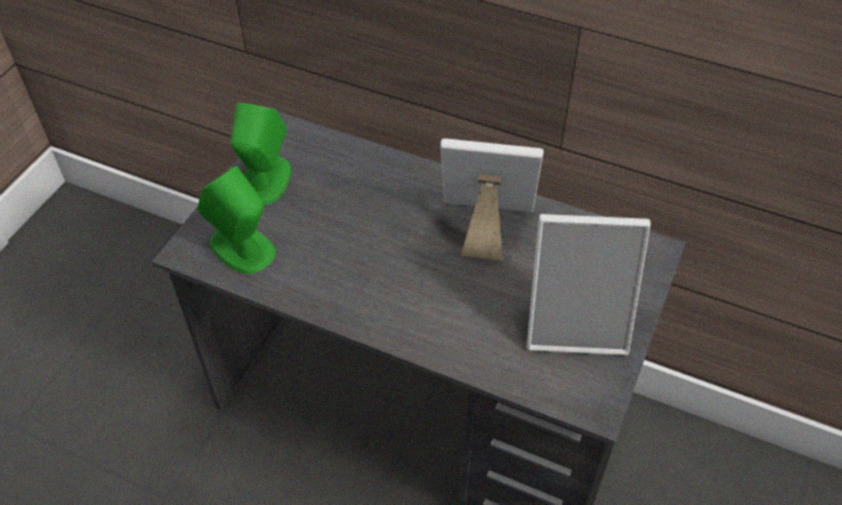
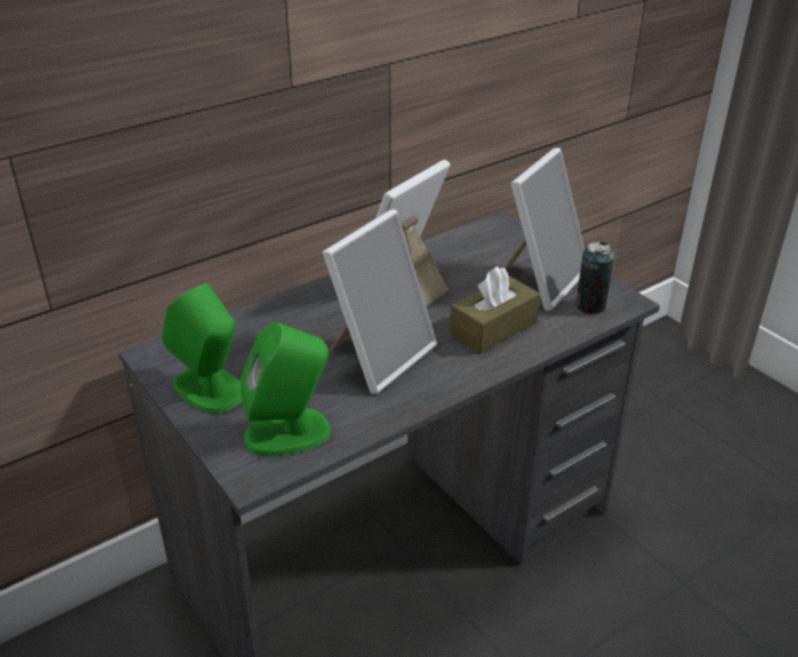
camera: 60 degrees left, 15 degrees down
none -> picture frame [322,209,437,394]
none -> brown tissue box [450,266,540,354]
none -> can [575,242,614,314]

